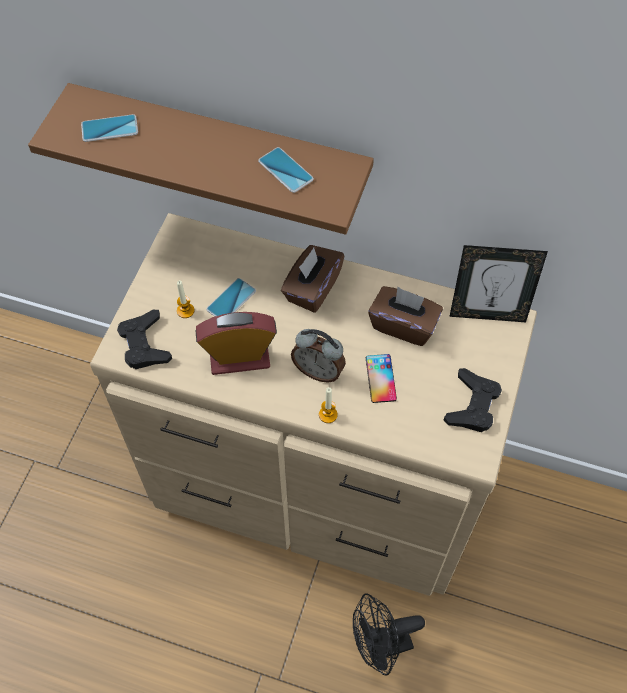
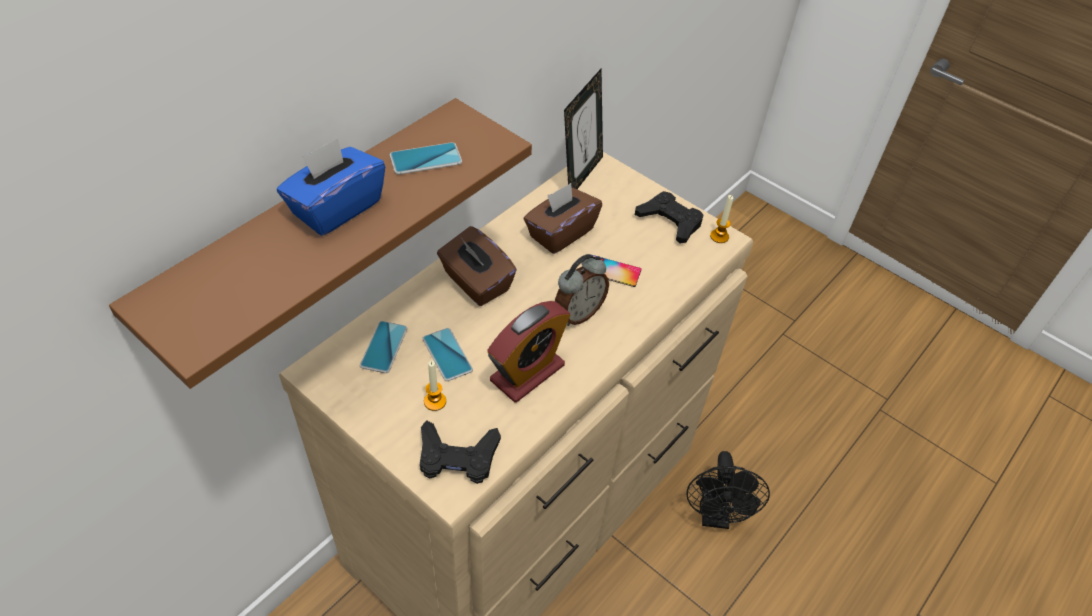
camera: 70 degrees left, 10 degrees down
phone [81,114,138,142] -> phone moved to [360,321,407,373]
alarm clock [196,312,277,375] -> alarm clock turned 150 degrees counterclockwise [487,301,570,402]
candle [319,387,338,423] -> candle moved to [710,195,733,243]
none -> blue tissue box [277,138,385,236]

